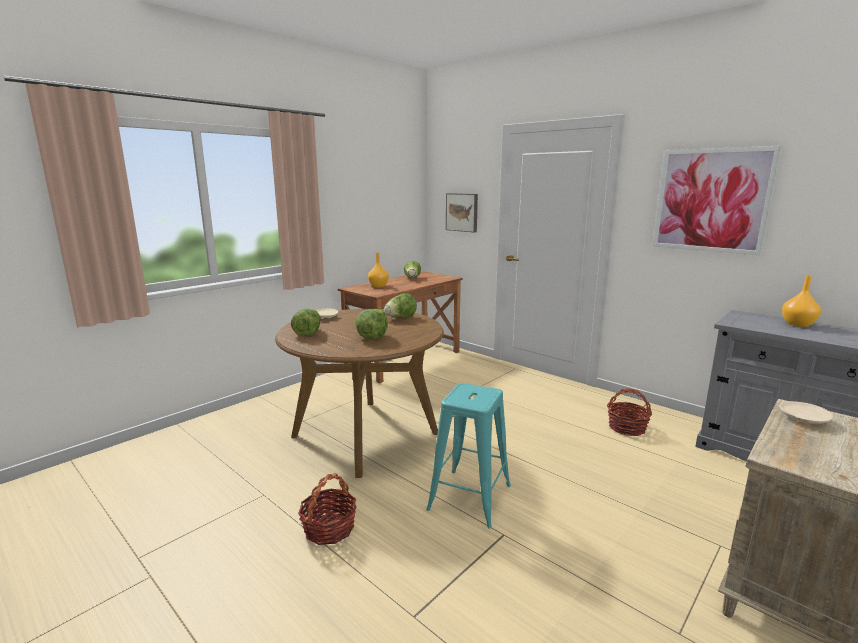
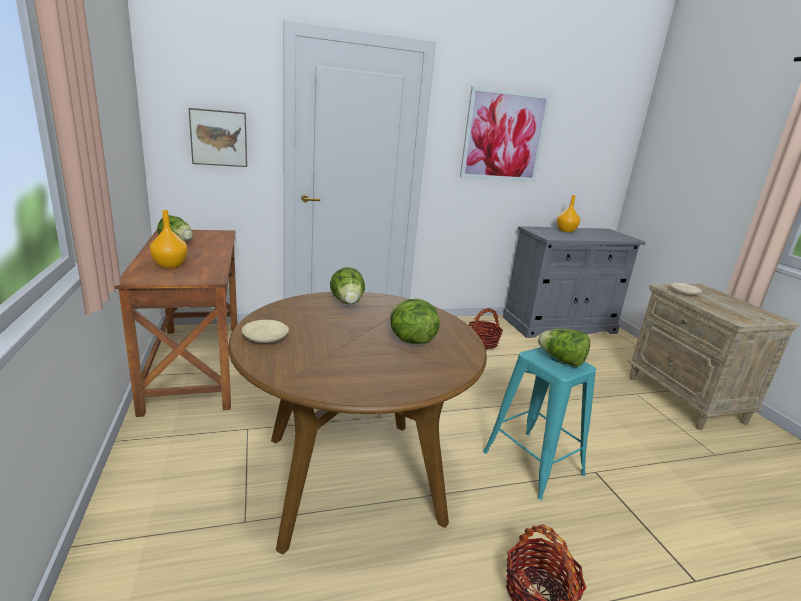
camera: 60 degrees left, 5 degrees up
lettuce [291,308,321,337] -> lettuce moved to [538,329,590,367]

